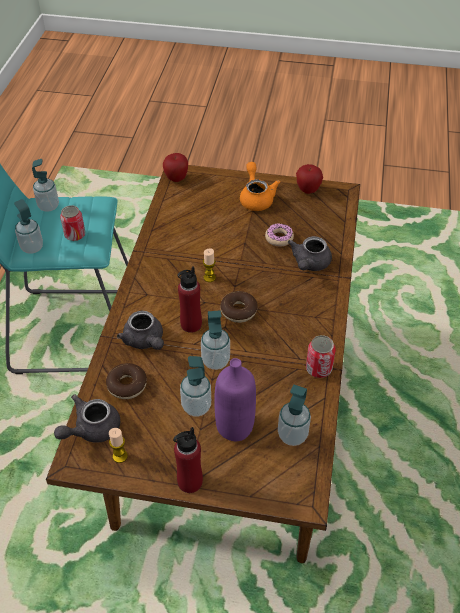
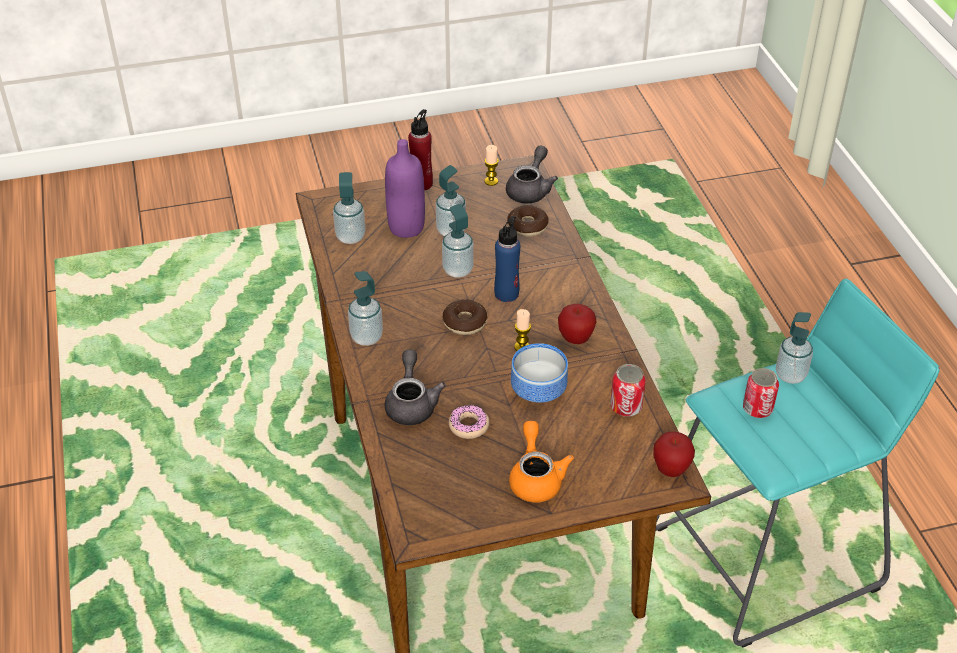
camera: 155 degrees right, 5 degrees down
soap dispenser [32,159,59,212] -> soap dispenser moved to [348,271,383,346]
grey teapot [117,311,164,350] -> none
red bottle [177,266,202,333] -> blue bottle [494,216,520,302]
orange teapot [240,162,280,211] -> orange teapot turned 150 degrees counterclockwise [509,421,574,503]
apple [296,164,323,194] -> apple moved to [558,304,596,344]
can [306,335,336,378] -> can moved to [610,364,646,417]
none -> bowl [511,343,568,403]

